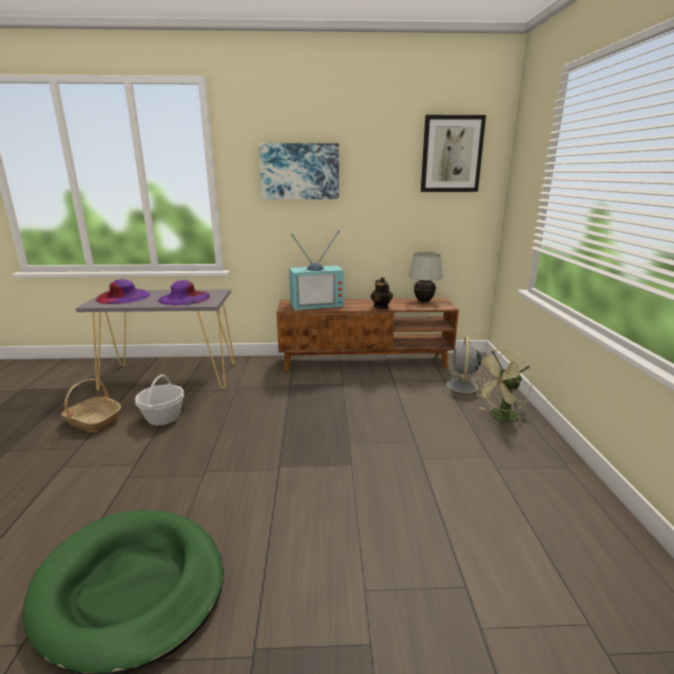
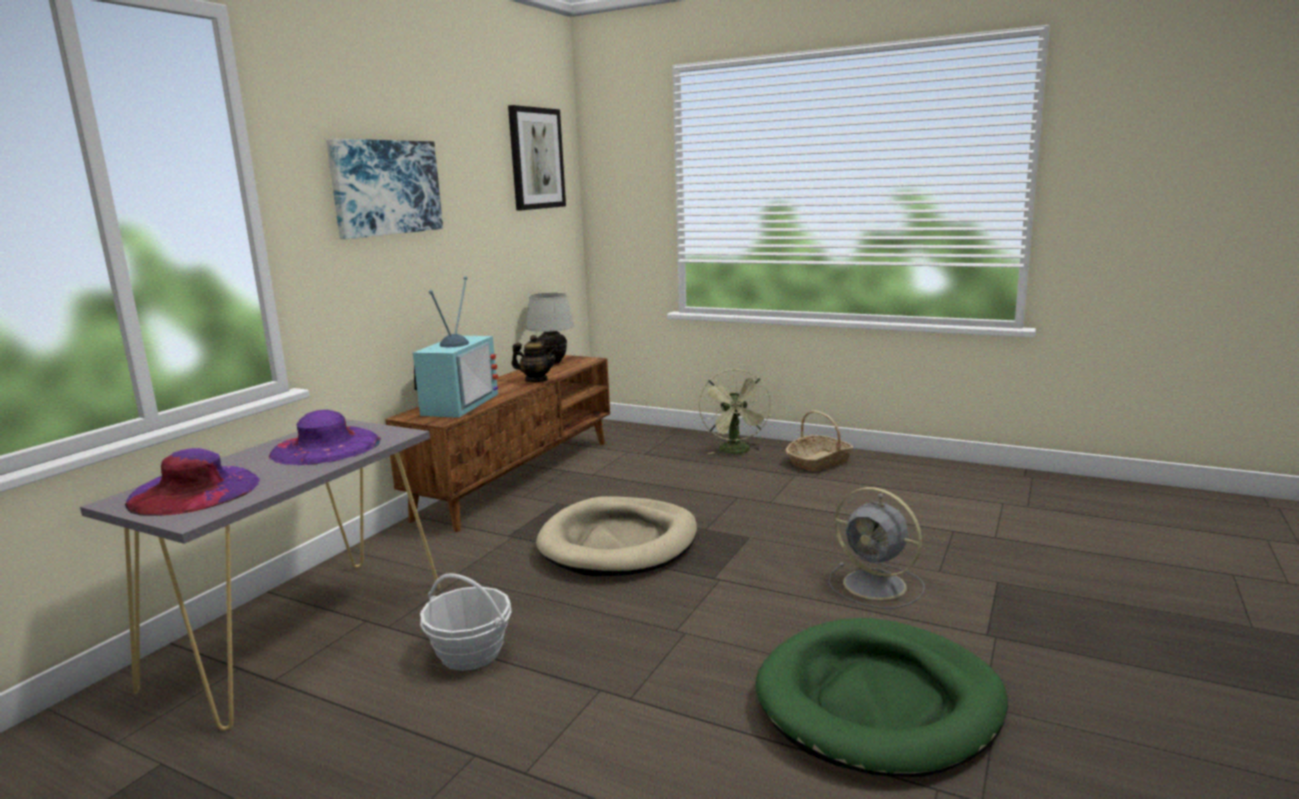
camera: 60 degrees left, 5 degrees down
basket [61,379,121,433] -> basket moved to [785,410,854,471]
grey fan [440,336,483,397] -> grey fan moved to [828,487,925,608]
none -> beige dog bed [536,496,697,576]

